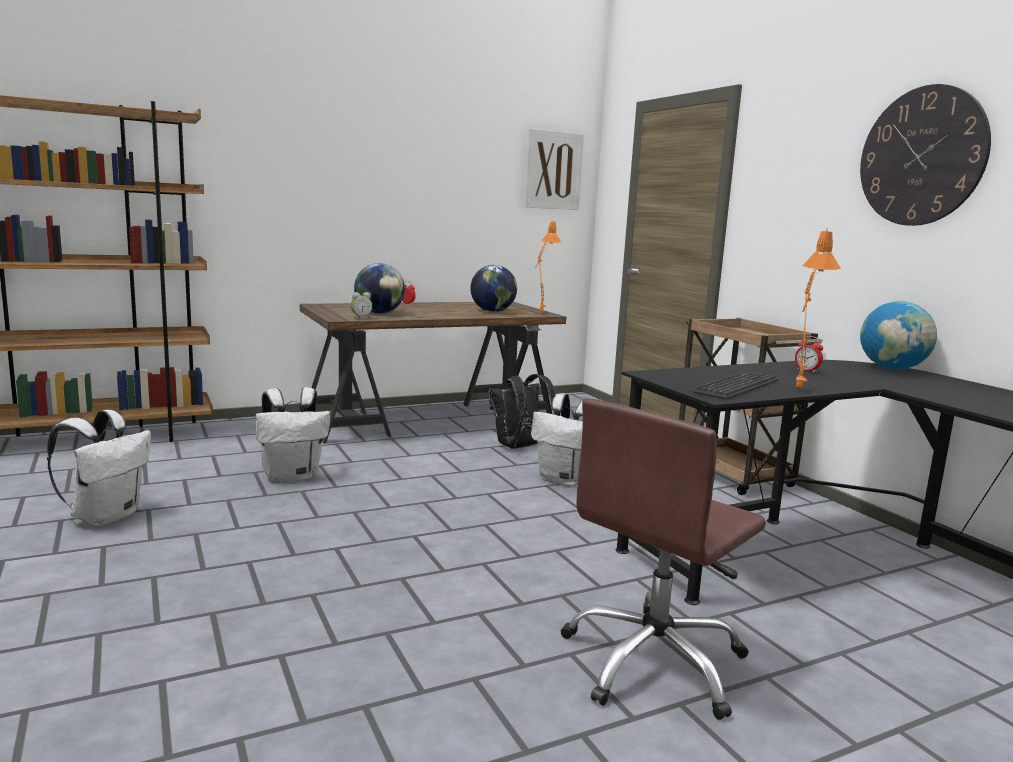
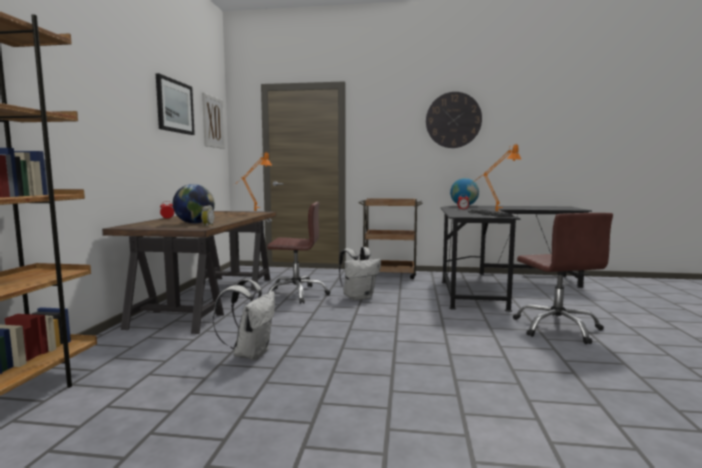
camera: 55 degrees left, 5 degrees down
white backpack [47,410,151,526] -> none
globe [470,265,517,312] -> none
black backpack [489,374,555,449] -> brown office chair [267,202,330,304]
none -> picture [156,73,195,135]

